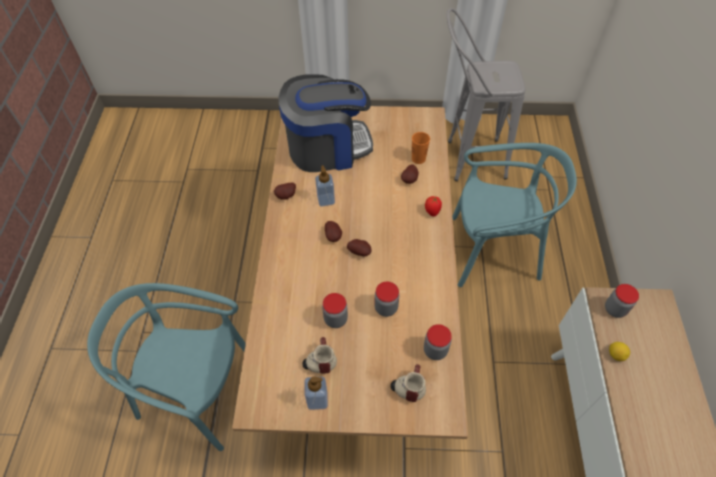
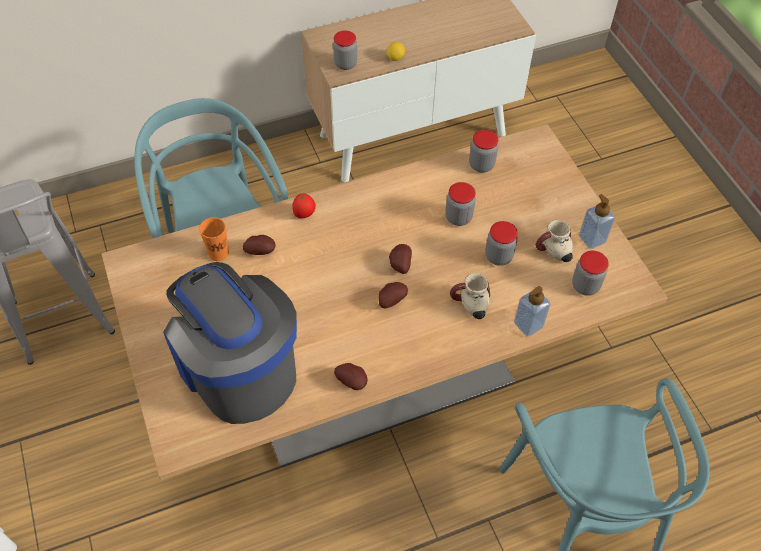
camera: 115 degrees left, 0 degrees up
soap dispenser [315,165,335,207] -> soap dispenser moved to [514,286,551,336]
mug [390,364,426,402] -> mug moved to [450,273,490,319]
none -> jar [572,251,609,296]

